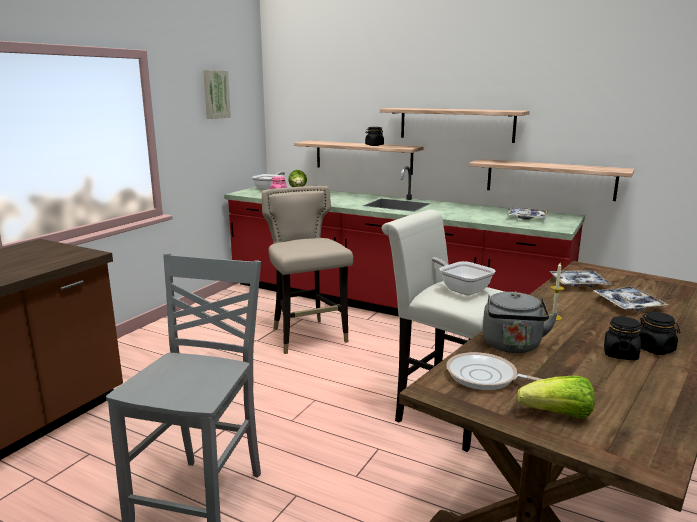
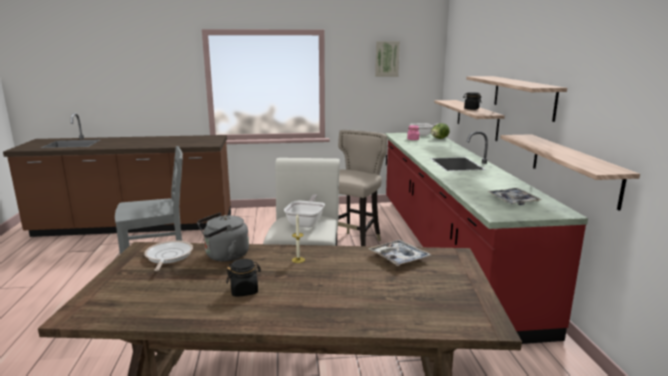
camera: 55 degrees right, 0 degrees up
lettuce [517,375,595,418] -> none
tray [593,287,669,312] -> none
black jar [639,311,680,355] -> none

